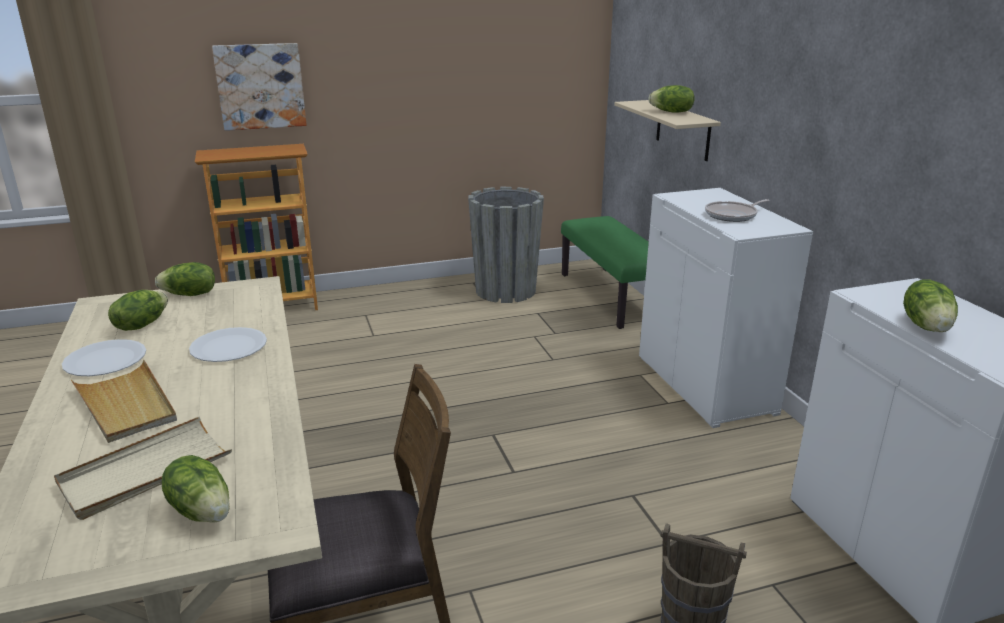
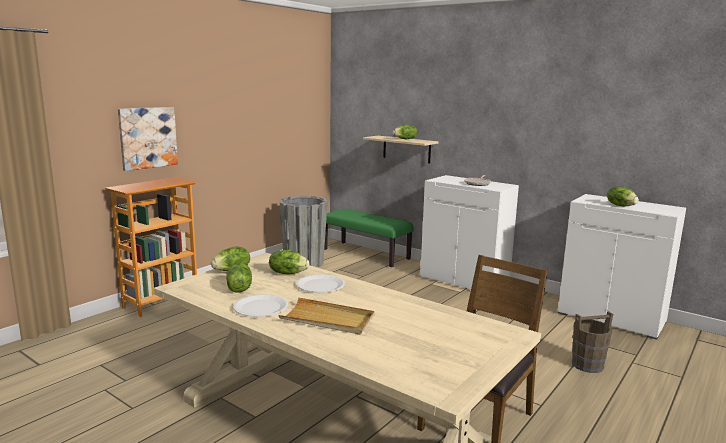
camera: 35 degrees left, 10 degrees down
beige tray [54,417,232,520] -> none
lettuce [161,455,230,523] -> lettuce moved to [269,250,309,274]

